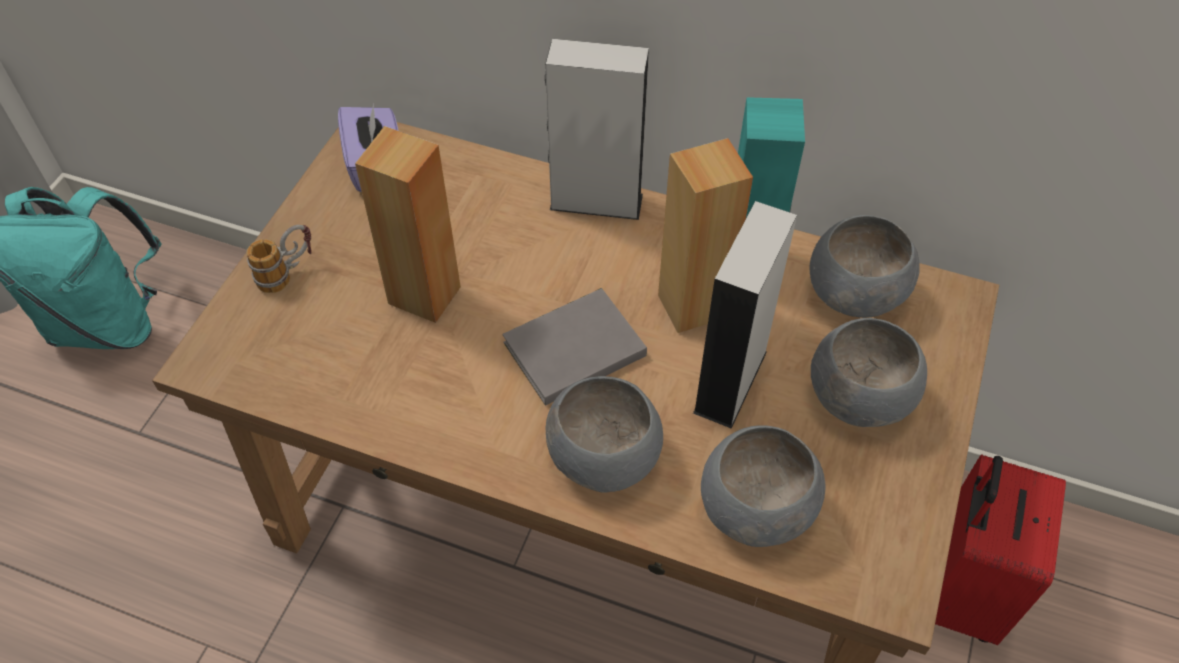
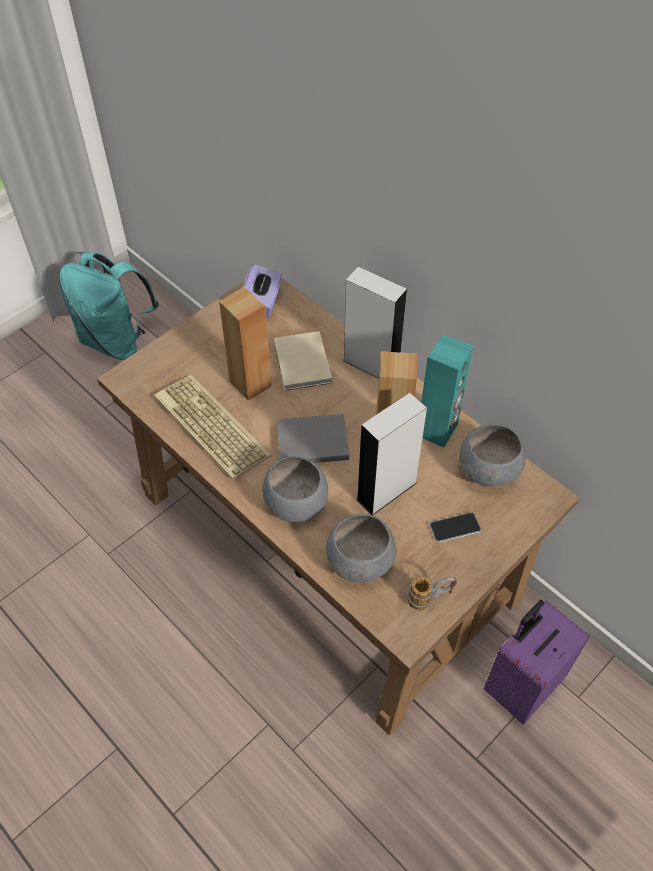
camera: 25 degrees right, 0 degrees up
mug [246,225,312,293] -> mug moved to [408,576,457,611]
grey bowl [811,318,927,427] -> phone [430,512,481,542]
red suitcase [935,454,1066,645] -> purple suitcase [483,600,590,724]
none -> keyboard [154,375,272,479]
none -> beige book [273,331,332,391]

